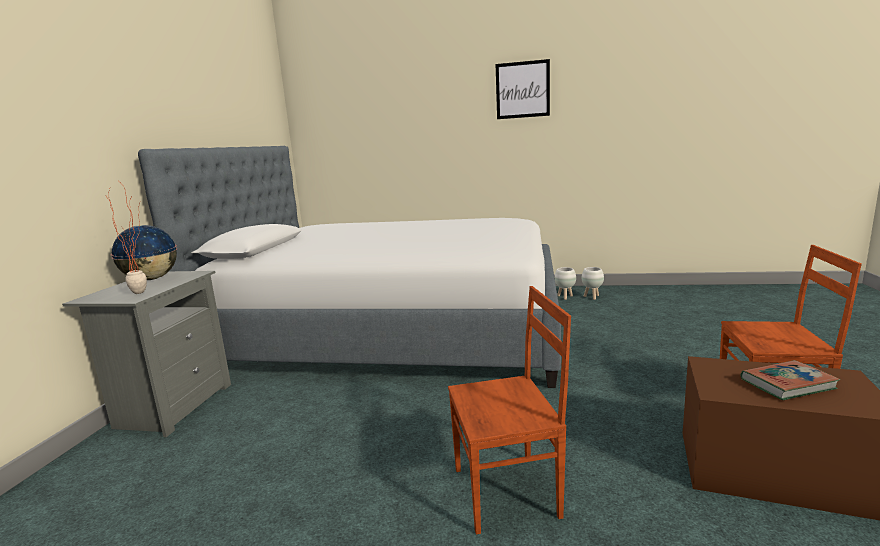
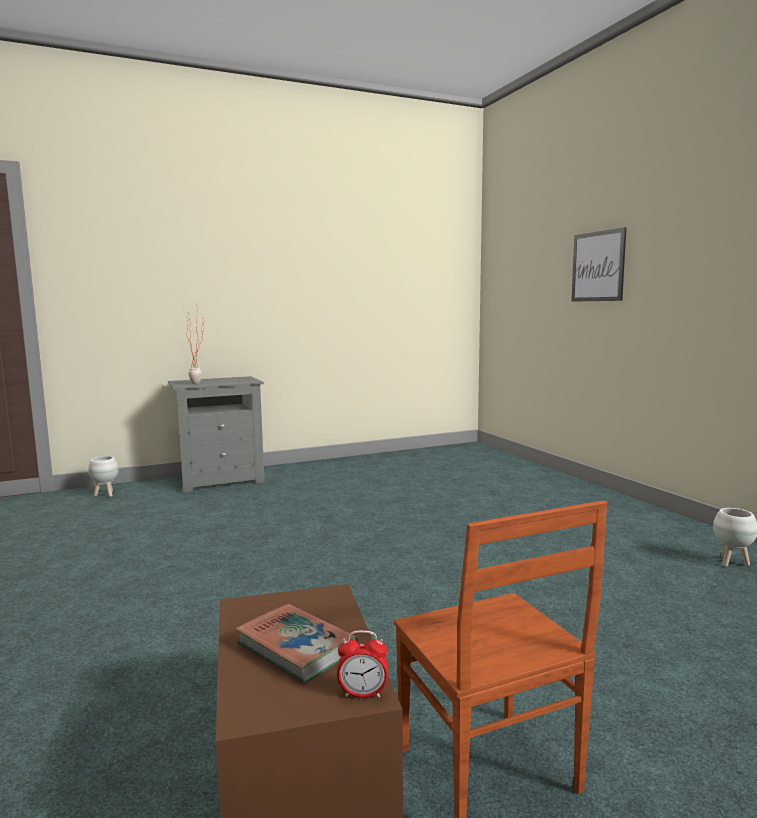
camera: 55 degrees right, 5 degrees down
globe [111,225,177,280] -> none
bed [138,146,561,388] -> none
brown chair [448,286,571,534] -> none
picture [496,59,550,119] -> picture moved to [571,227,626,302]
white planter [554,267,576,300] -> white planter moved to [88,456,118,497]
none -> alarm clock [337,630,388,698]

